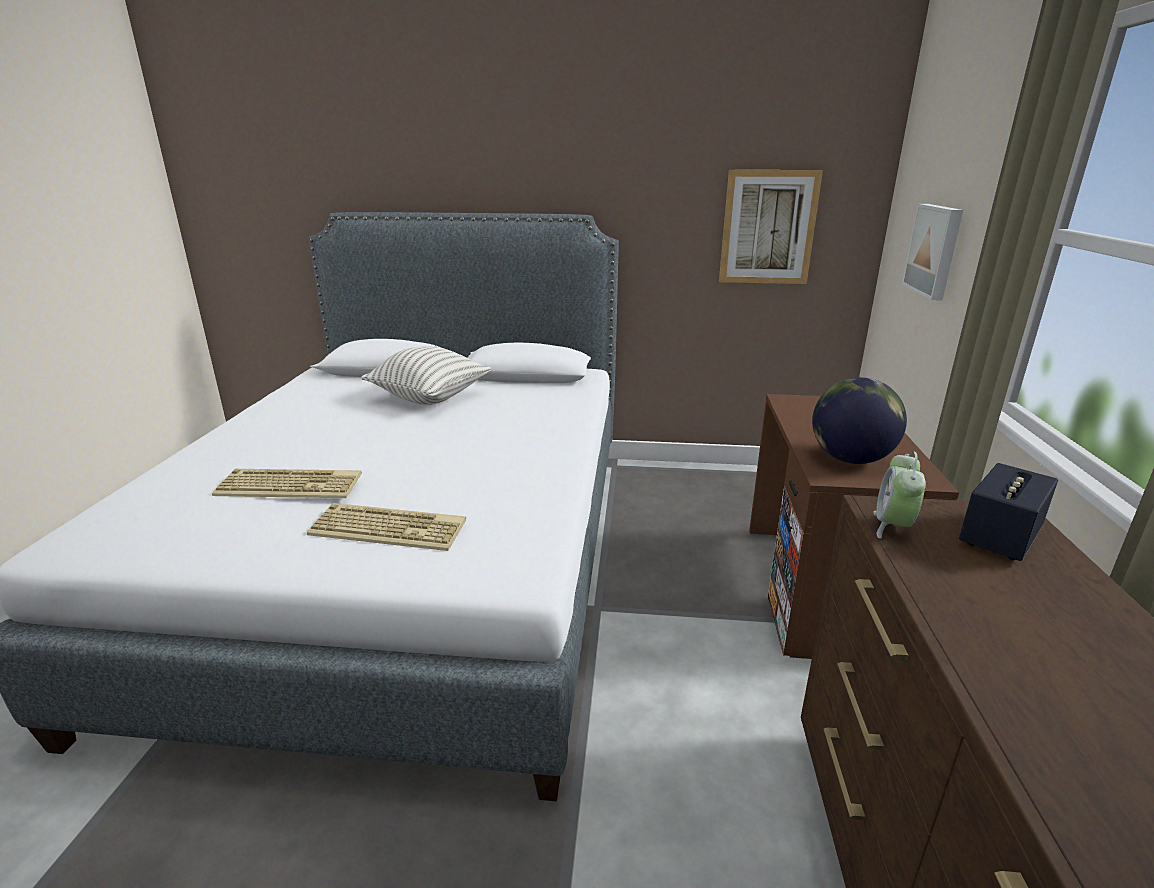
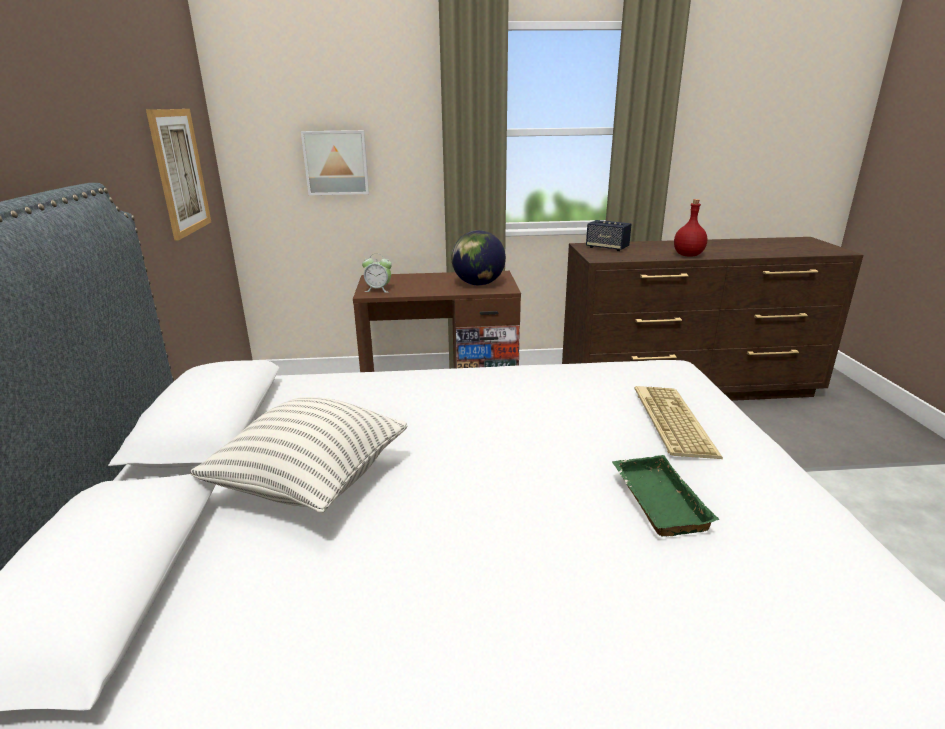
camera: 100 degrees left, 0 degrees up
keyboard [212,469,362,498] -> green tray [612,455,720,536]
alarm clock [873,451,926,539] -> alarm clock moved to [362,254,392,293]
none -> red bottle [674,199,707,257]

